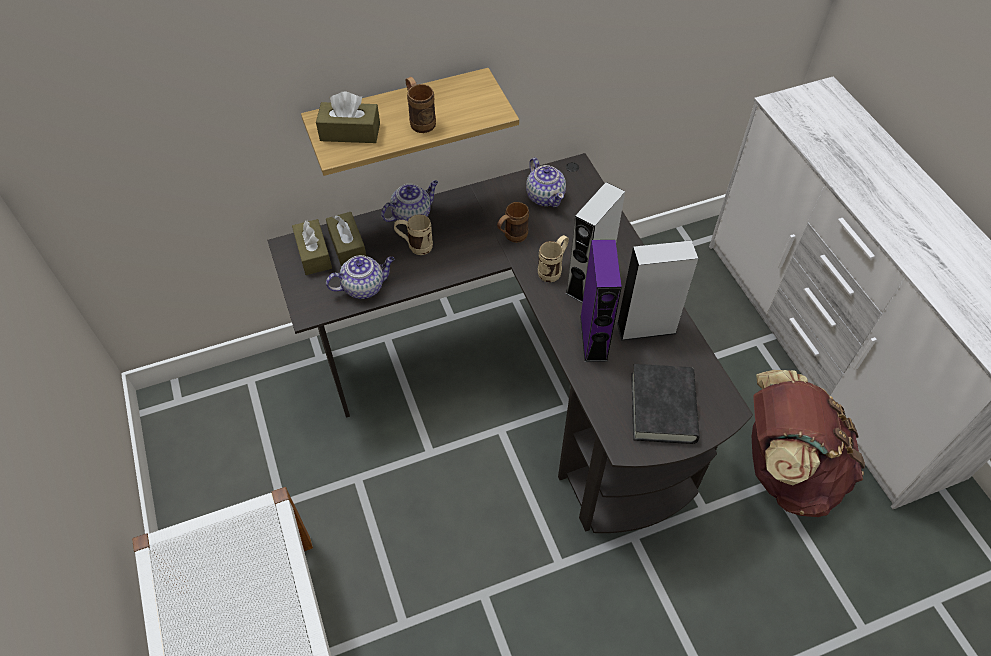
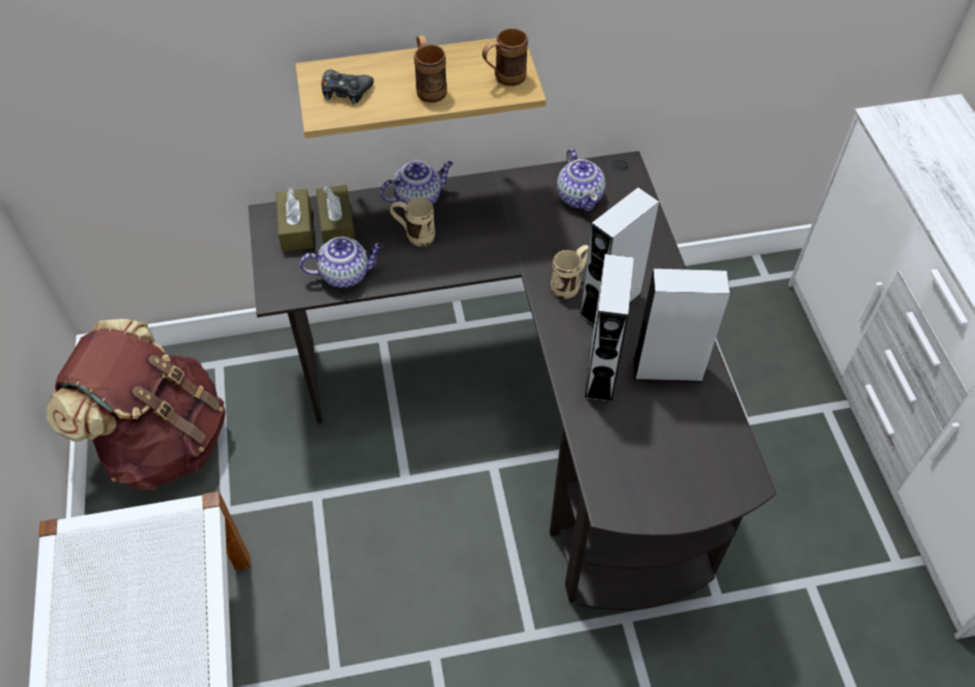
camera: 10 degrees right, 0 degrees up
brown tissue box [316,92,380,143] -> black game controller [321,70,374,105]
brown mug [497,202,529,243] -> brown mug moved to [482,28,528,86]
purple speaker [580,240,622,362] -> grey speaker [584,254,634,403]
black book [631,364,700,444] -> none
brown backpack [752,370,865,517] -> brown backpack moved to [47,319,225,490]

